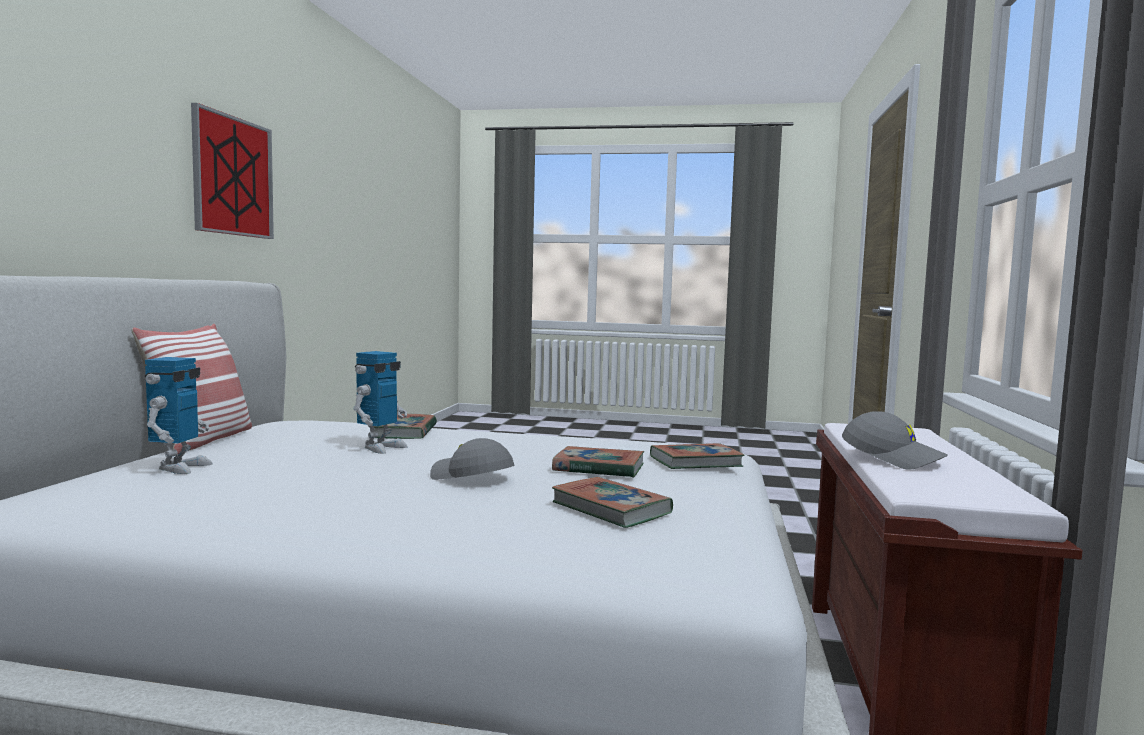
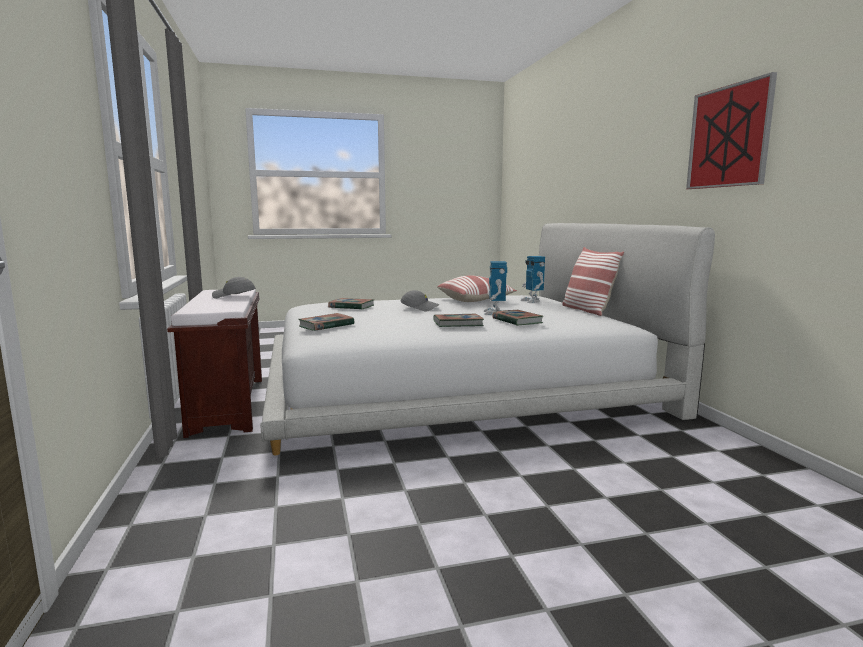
camera: 155 degrees right, 5 degrees up
book [552,446,644,478] -> book moved to [434,314,484,327]
none -> pillow [437,276,517,302]

